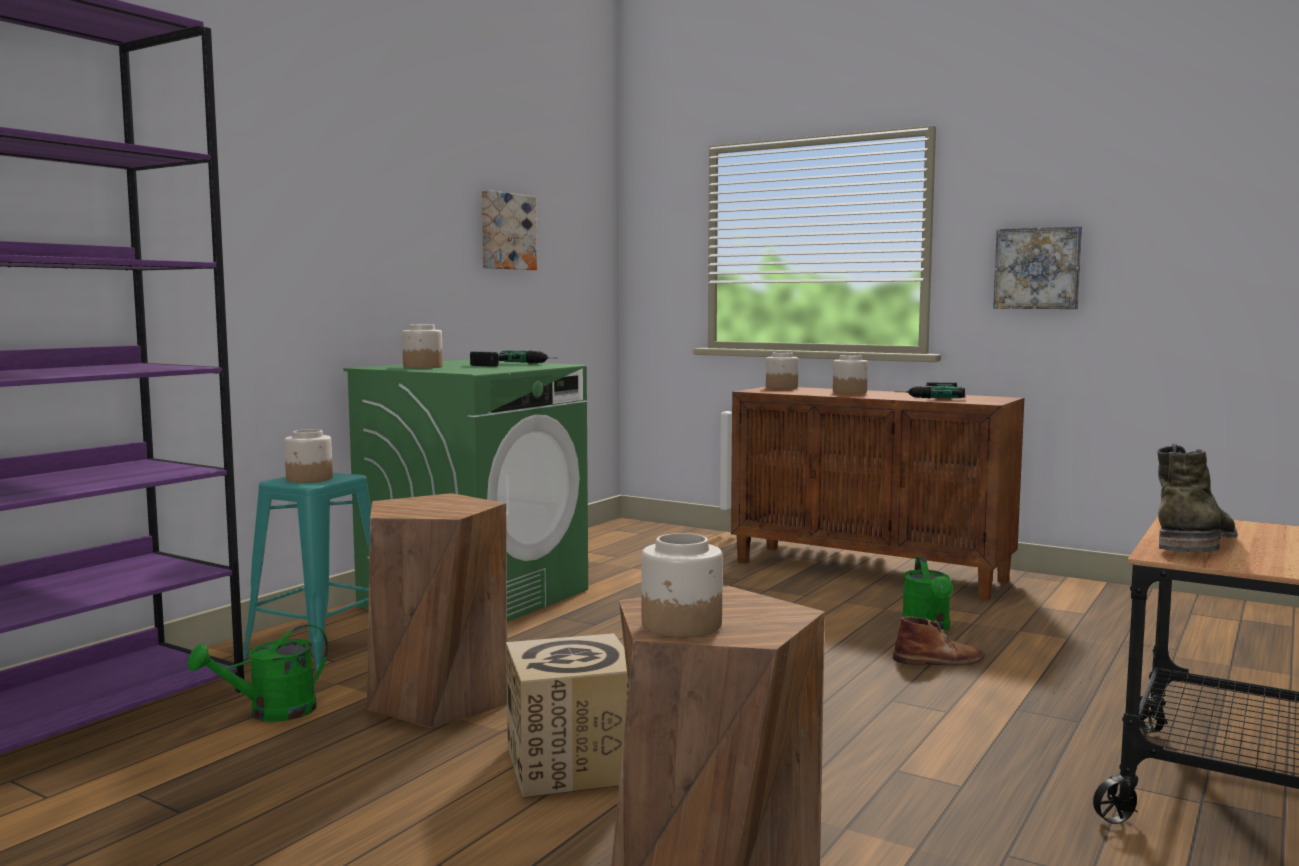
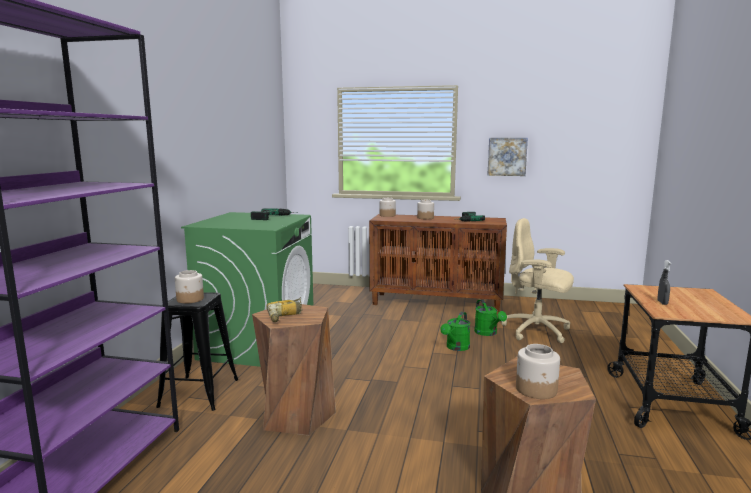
camera: 20 degrees left, 5 degrees up
green watering can [188,624,329,722] -> green watering can moved to [441,312,470,351]
turquoise stool [243,473,371,673] -> black stool [156,292,238,411]
jar [402,324,443,368] -> none
picture [482,190,537,270] -> none
cardboard box [506,633,629,798] -> none
brown boot [893,616,985,666] -> none
green boot [1157,444,1238,552] -> grey spray bottle [657,260,671,305]
none -> power drill [267,297,303,322]
none -> beige office chair [501,218,574,343]

